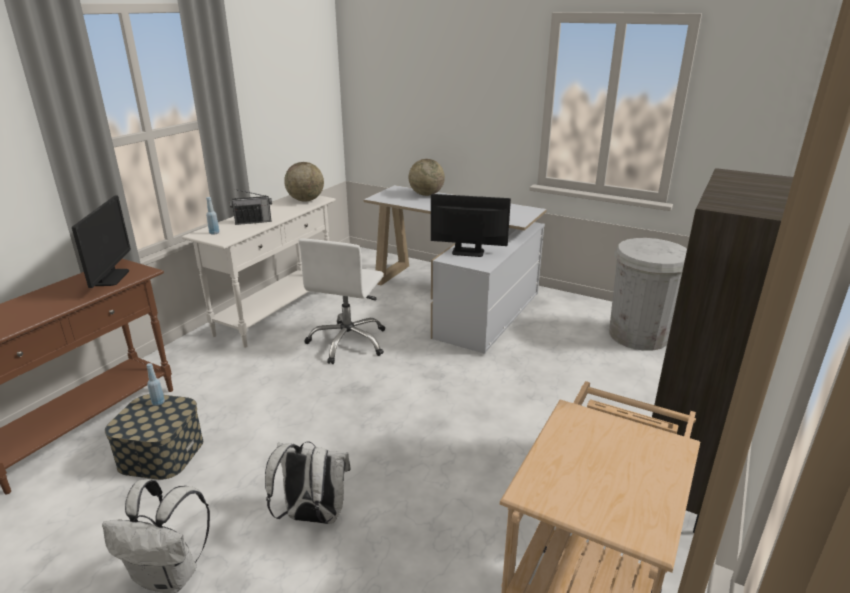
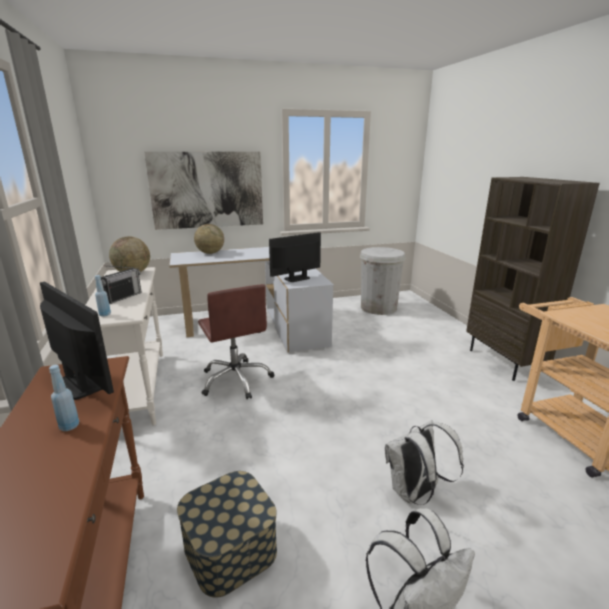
camera: 45 degrees left, 5 degrees down
blue bottle [146,363,165,406] -> blue bottle moved to [49,365,79,431]
white office chair [299,238,385,364] -> brown office chair [198,284,274,399]
none -> picture [144,152,263,230]

